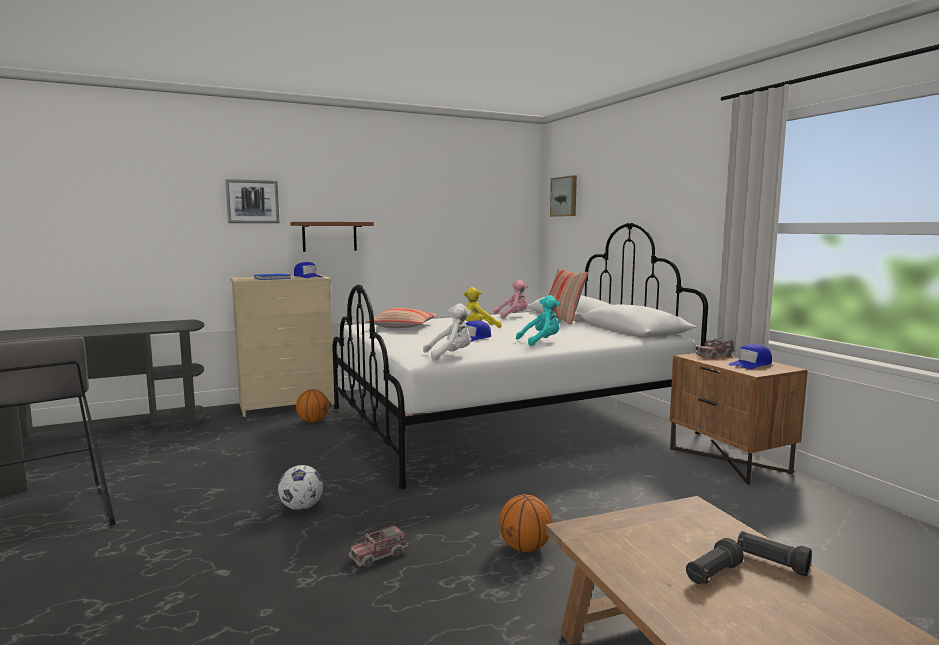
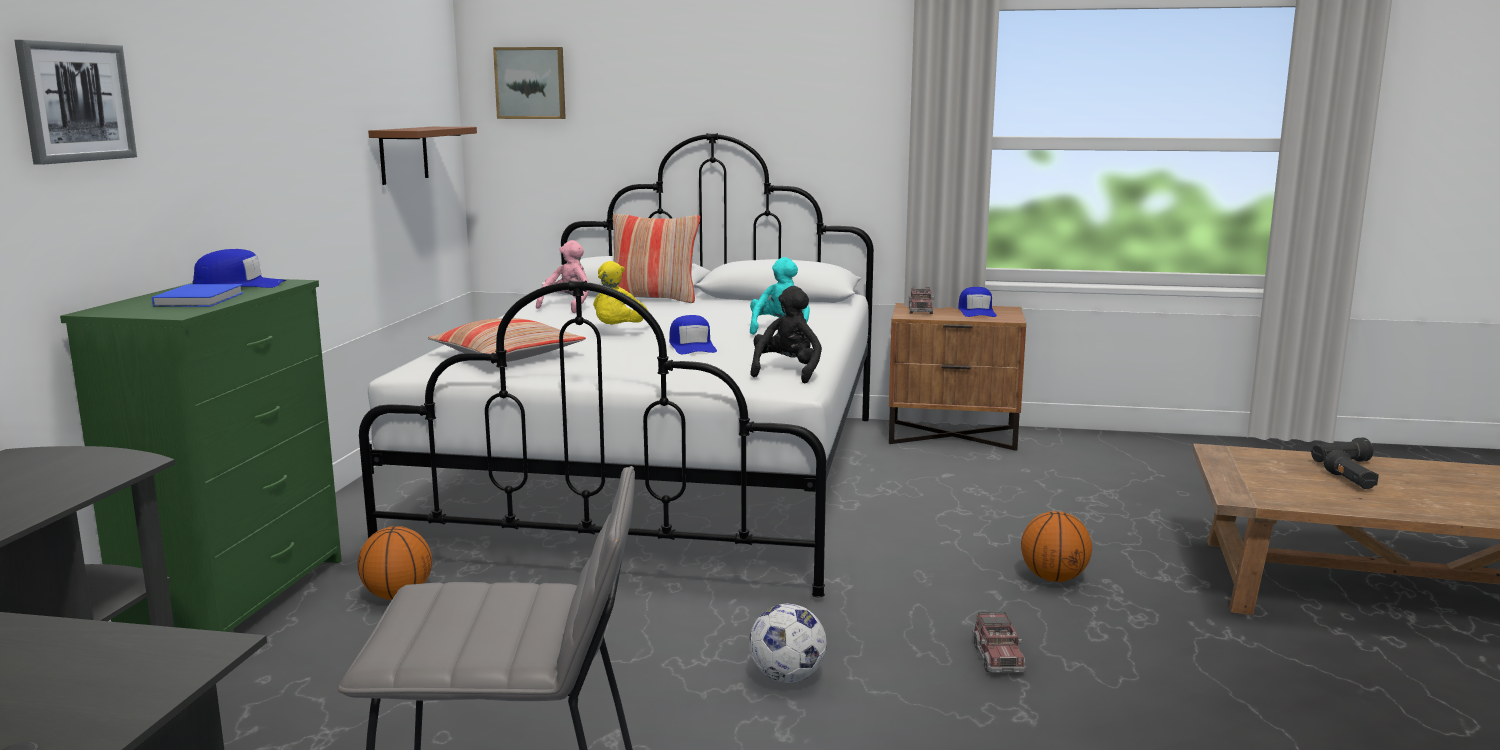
camera: 55 degrees left, 5 degrees up
beige dresser [231,275,335,417] -> green dresser [60,279,342,632]
brown shelf [290,222,374,252] -> brown shelf moved to [368,127,477,185]
white plush toy [423,304,471,361] -> black plush toy [750,286,822,383]

